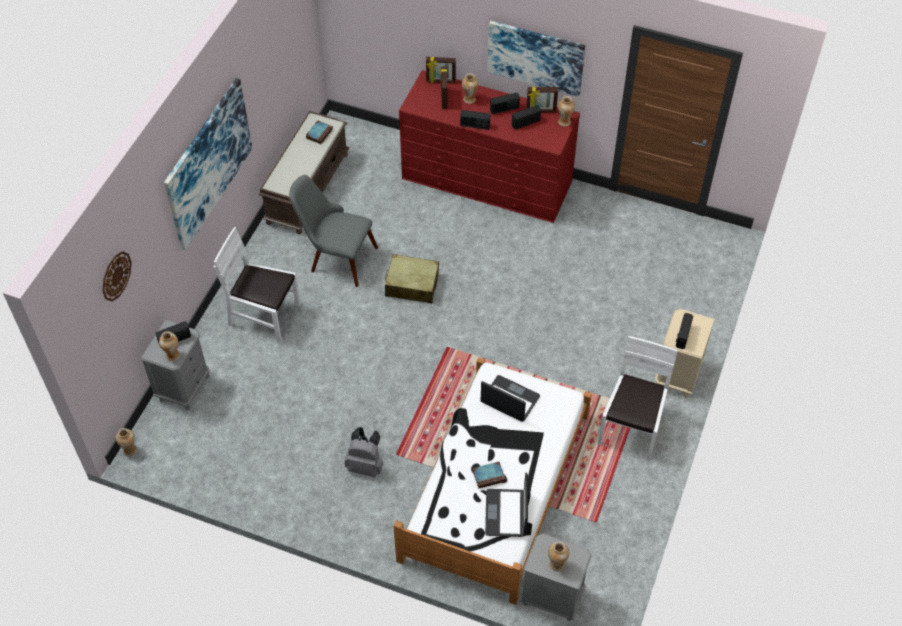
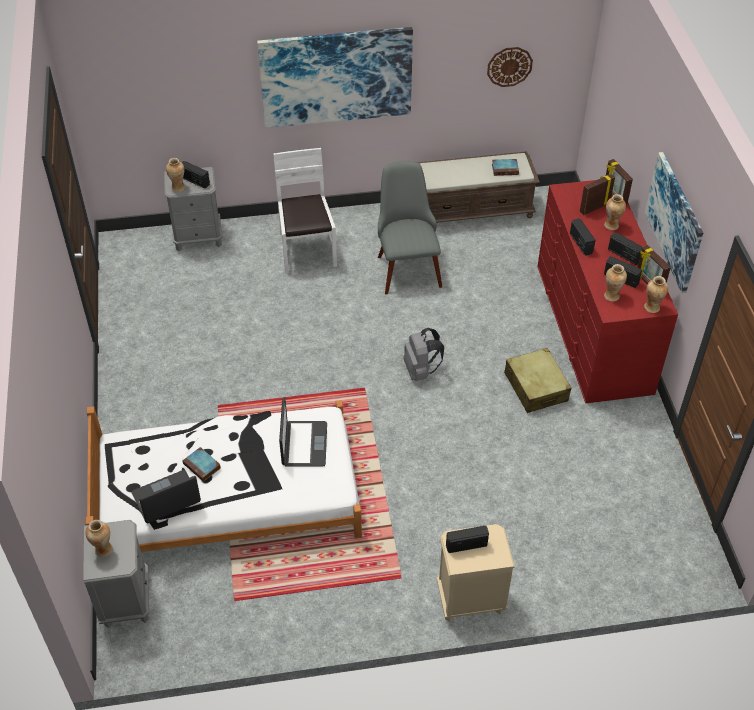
camera: 60 degrees right, 5 degrees down
wall clock [103,251,132,301] -> wall clock moved to [487,47,533,87]
vase [116,428,137,456] -> vase moved to [604,264,627,301]
grey backpack [345,427,383,477] -> grey backpack moved to [403,328,444,381]
beige suitcase [385,254,439,303] -> beige suitcase moved to [504,348,571,413]
white chair [597,336,678,461] -> none

